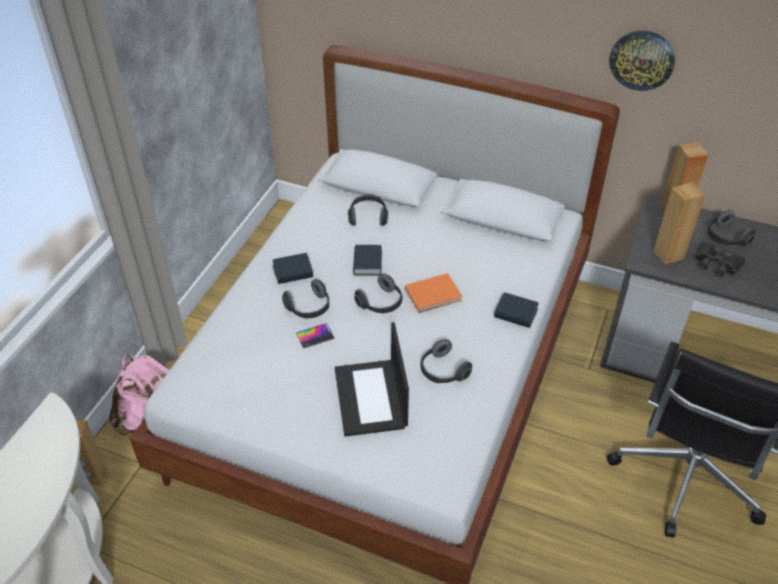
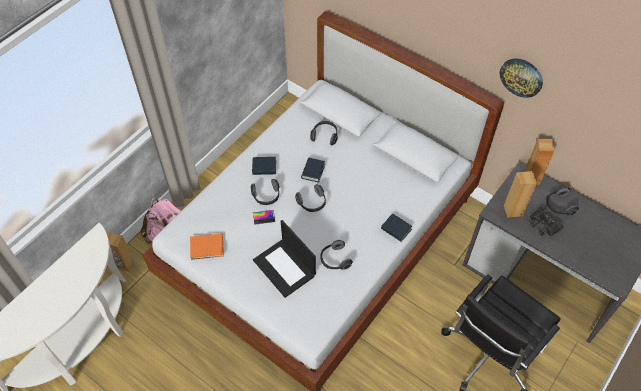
camera: 15 degrees right, 10 degrees up
laptop [335,322,409,437] -> laptop turned 45 degrees counterclockwise [253,220,316,298]
orange book [405,273,463,313] -> orange book moved to [190,233,224,260]

